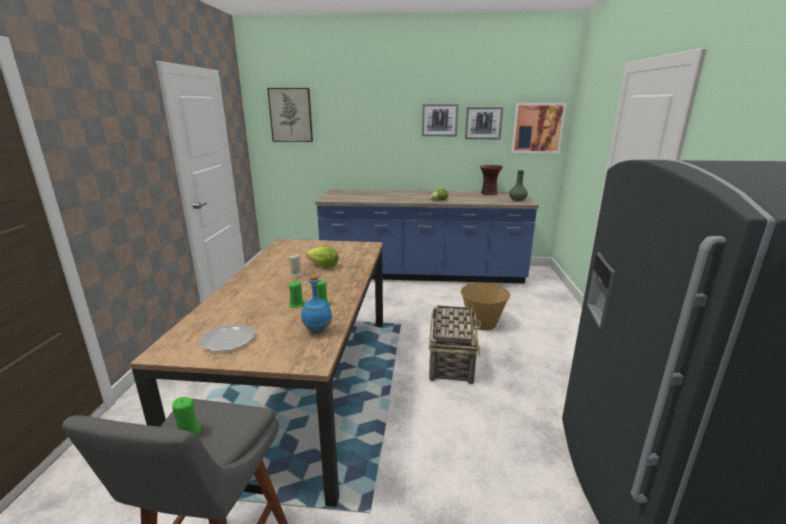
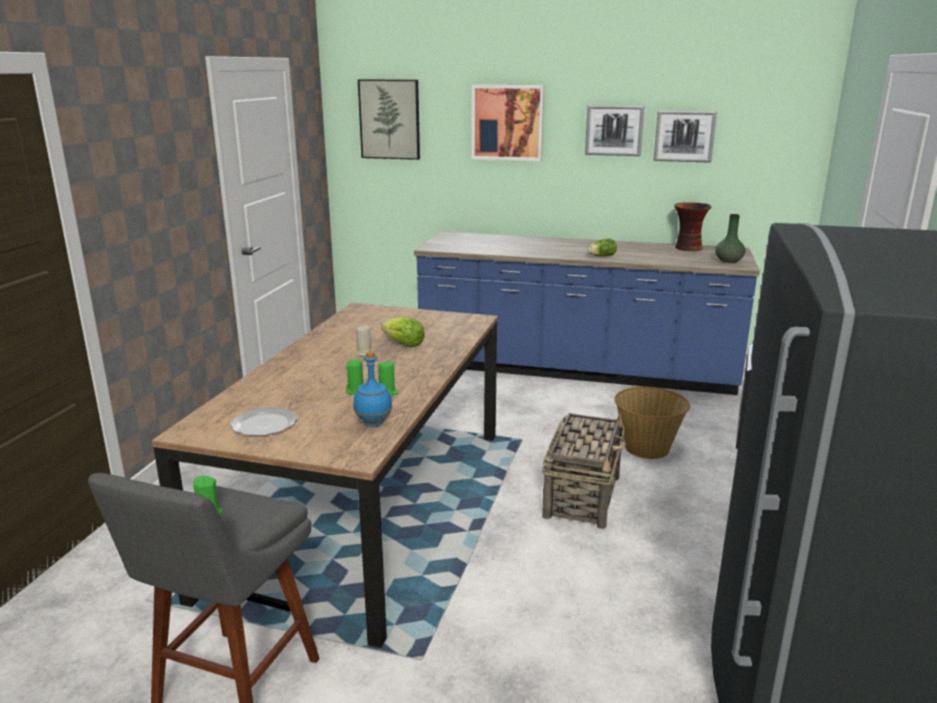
camera: 10 degrees right, 0 degrees up
picture [511,103,566,153] -> picture moved to [472,85,544,161]

